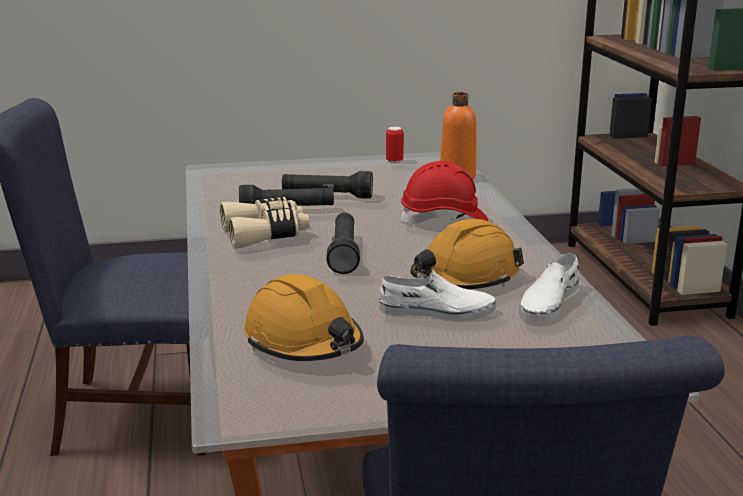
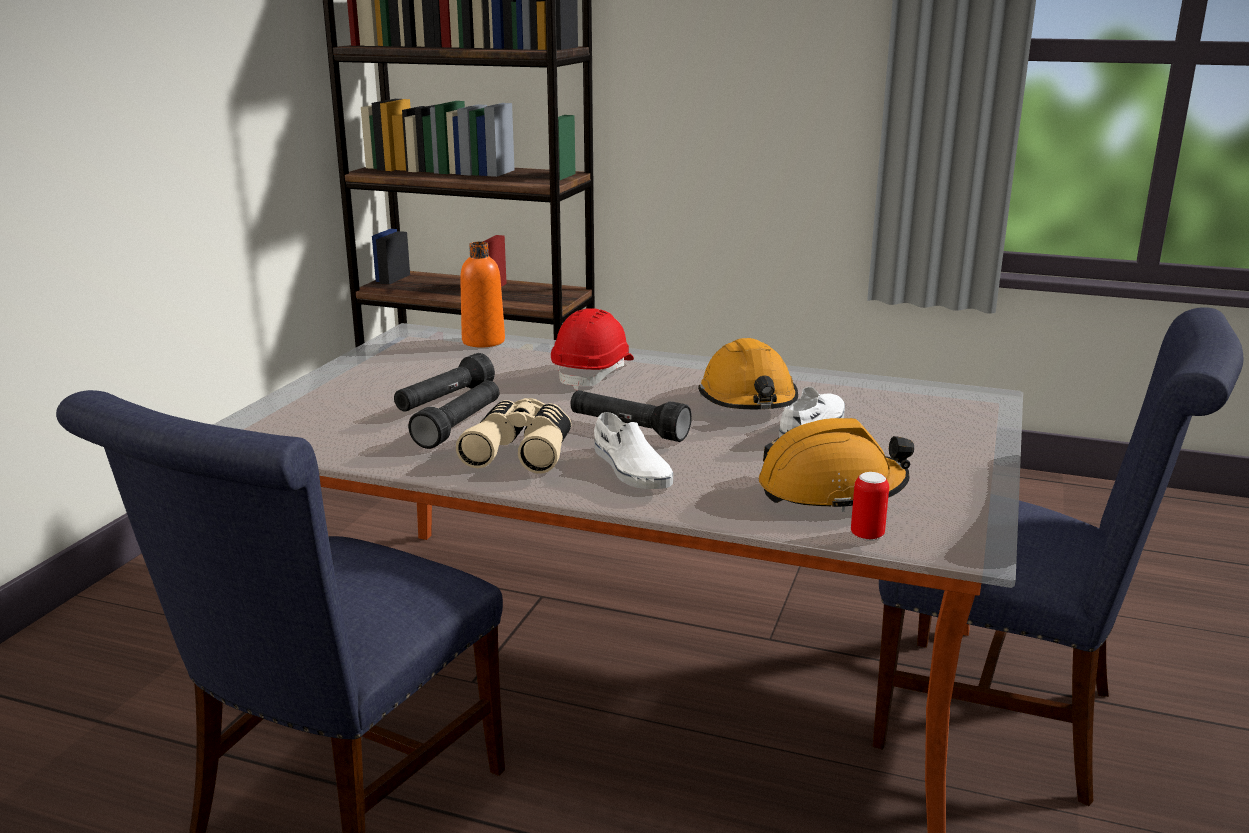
camera: 60 degrees left, 0 degrees up
can [386,127,404,163] -> can moved to [851,472,889,541]
white shoe [519,253,580,322] -> white shoe moved to [594,412,673,489]

